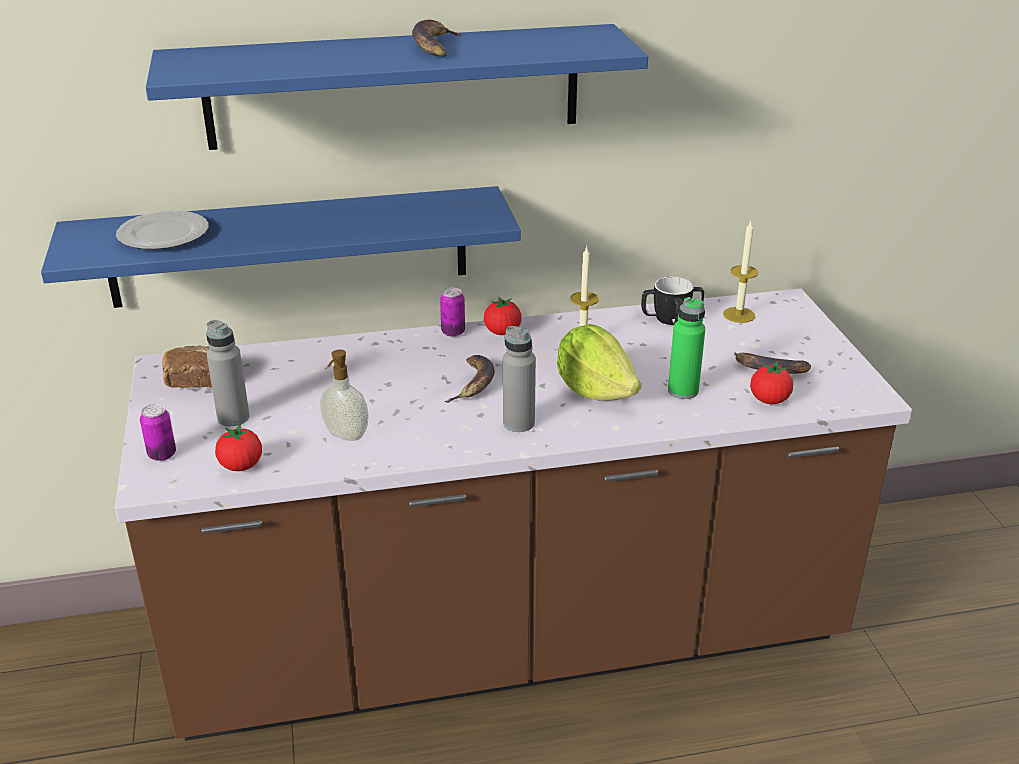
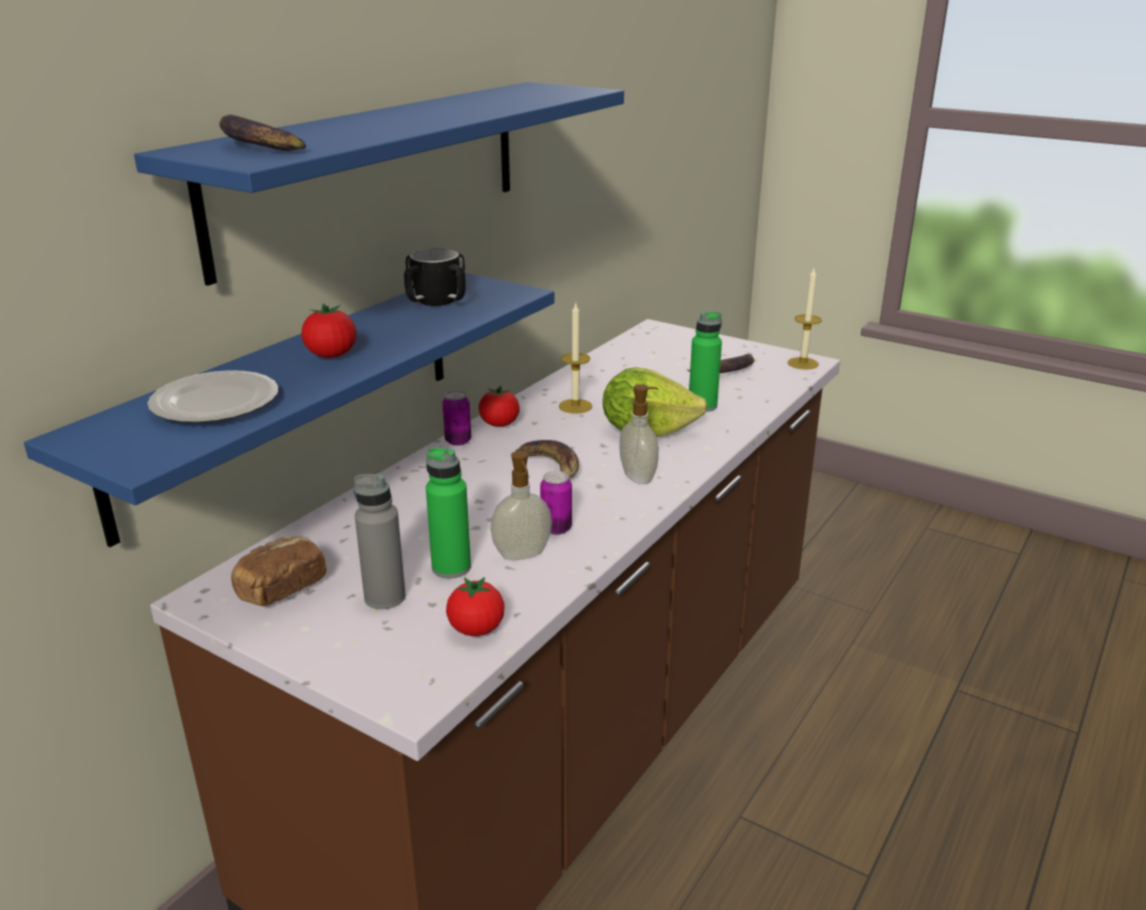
camera: 45 degrees left, 5 degrees down
can [140,404,176,461] -> can moved to [540,471,572,535]
banana [412,19,463,57] -> banana moved to [219,115,306,151]
grey bottle [503,326,536,432] -> soap dispenser [619,384,659,484]
mug [641,276,704,325] -> mug moved to [404,248,466,306]
candle [723,221,758,323] -> candle moved to [788,268,822,370]
tomato [750,362,793,404] -> tomato moved to [302,303,357,358]
none -> green bottle [426,447,471,579]

